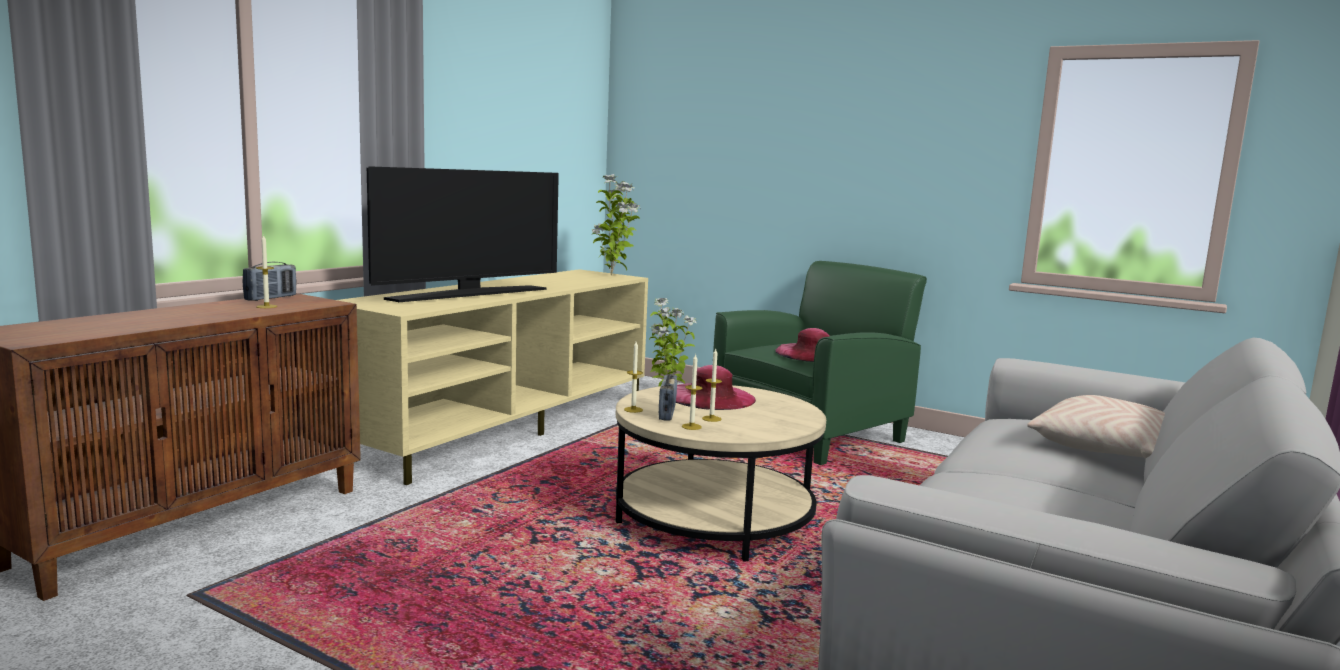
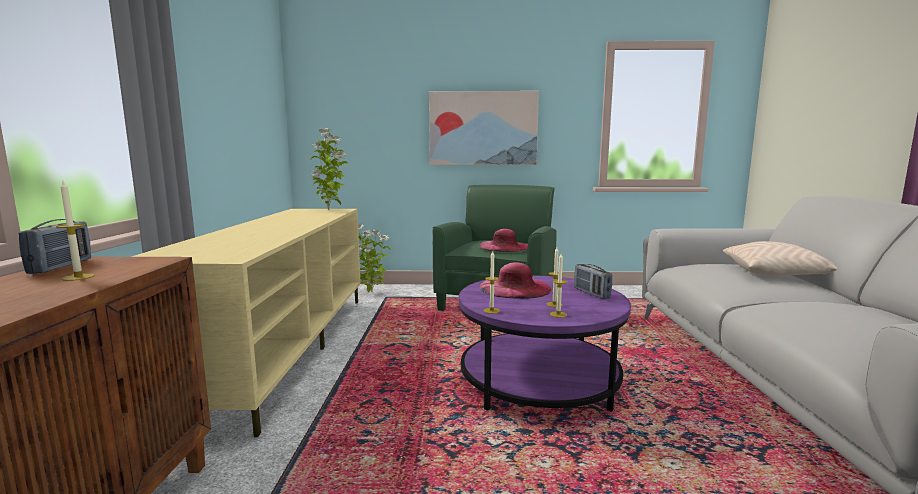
camera: 30 degrees left, 0 degrees up
television [367,166,559,302] -> none
beige coffee table [616,384,826,562] -> purple coffee table [459,275,631,412]
radio [659,374,677,420] -> radio moved to [574,264,612,299]
none -> picture [429,91,539,165]

